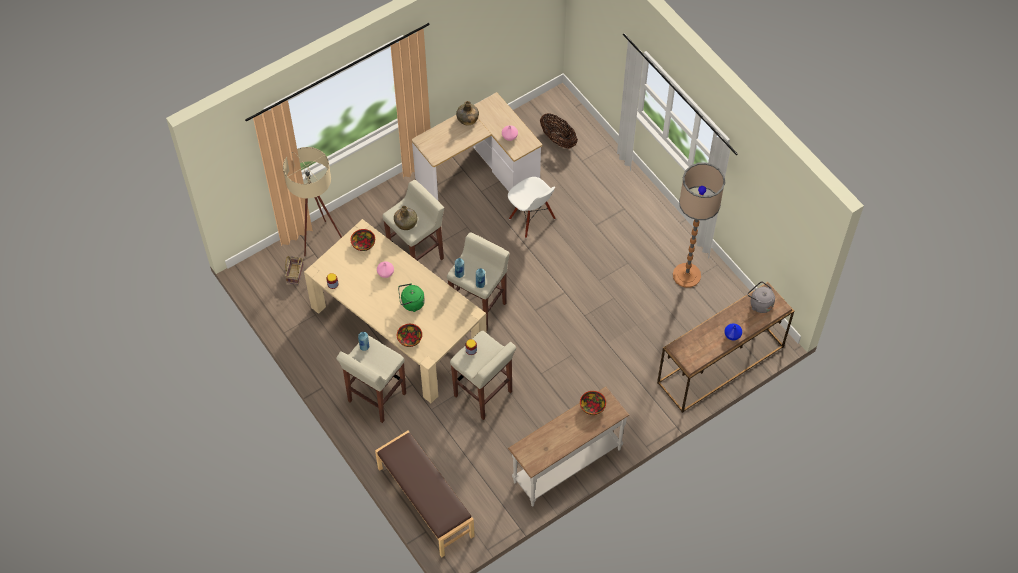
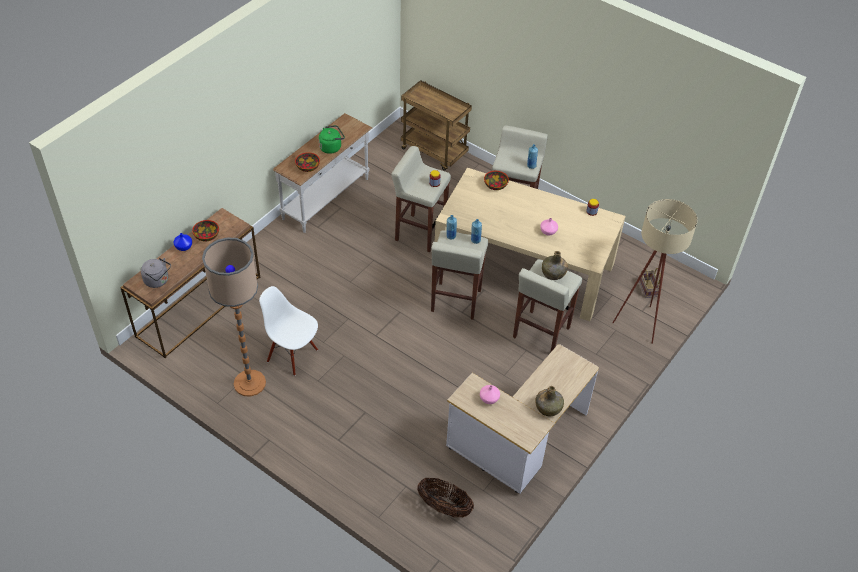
camera: 160 degrees right, 10 degrees down
bowl [350,229,375,251] -> bowl moved to [192,220,219,242]
brown bench [375,430,475,558] -> brown cart [401,80,472,171]
green kettle [398,283,425,312] -> green kettle moved to [319,125,345,154]
white chair [508,177,556,238] -> white chair moved to [259,286,318,376]

